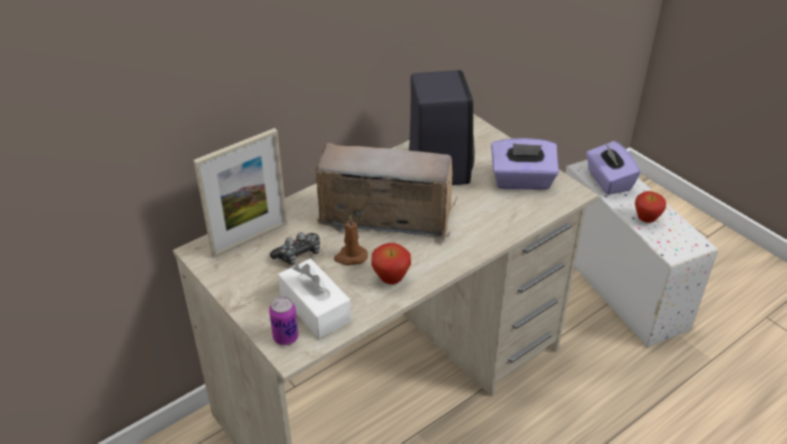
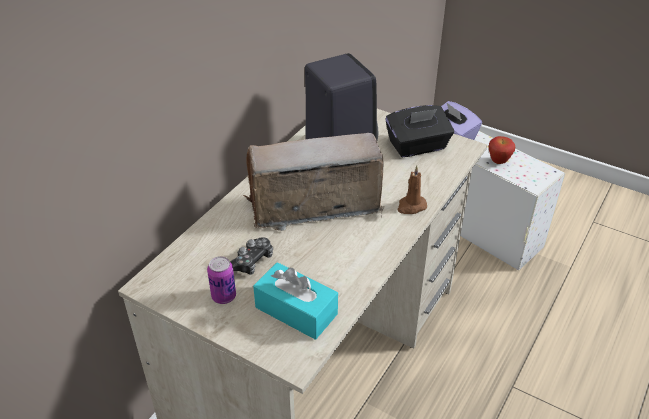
camera: 20 degrees left, 0 degrees up
picture frame [193,128,288,258] -> none
can [269,297,298,345] -> can moved to [207,256,236,304]
white tissue box [278,259,351,338] -> turquoise tissue box [253,262,338,340]
brown candle [334,215,368,265] -> brown candle moved to [397,165,427,214]
apple [371,243,411,284] -> none
purple tissue box [491,138,559,190] -> black tissue box [385,105,454,157]

